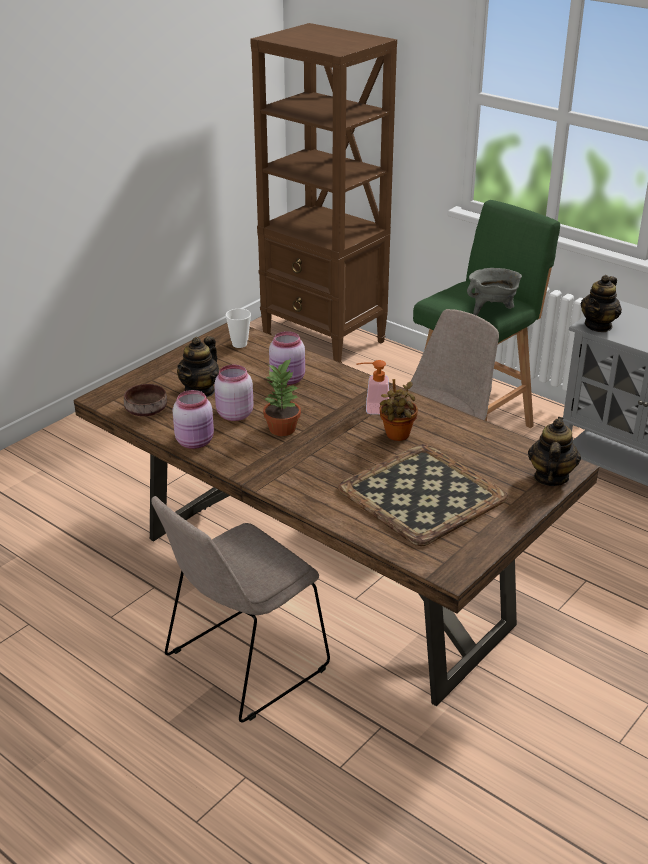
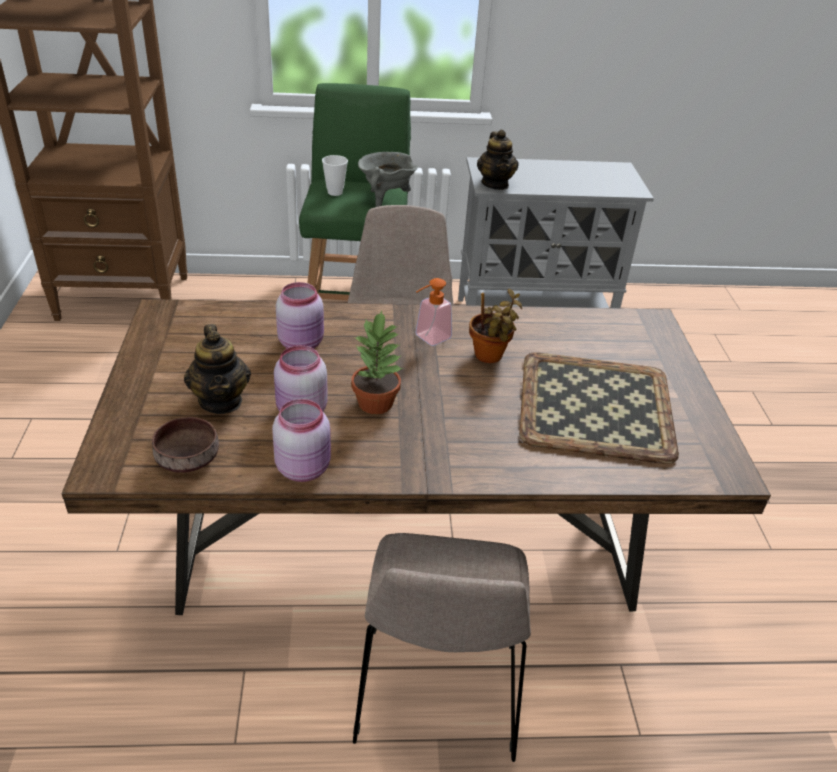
camera: 45 degrees left, 5 degrees up
cup [226,309,251,348] -> cup moved to [322,155,348,196]
teapot [528,417,581,486] -> none

